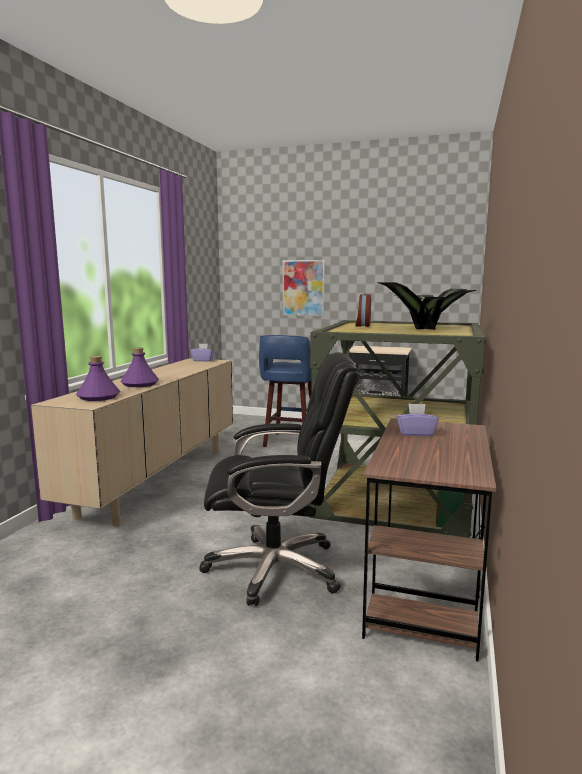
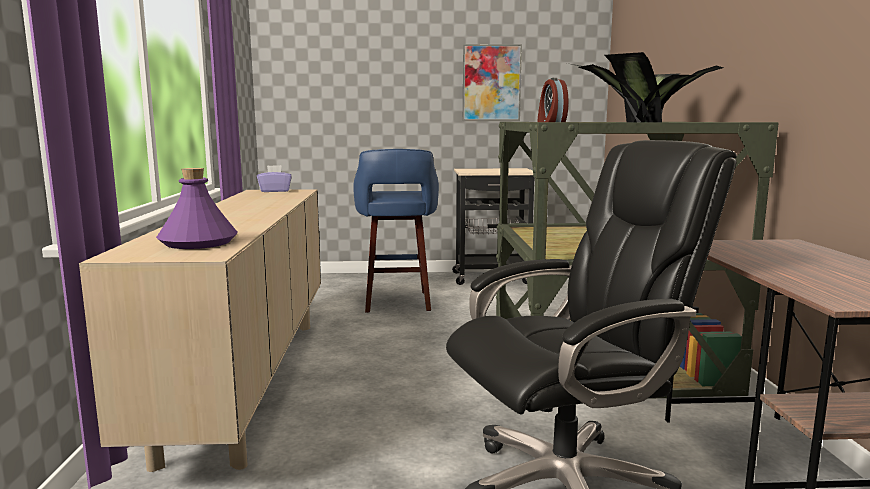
camera: 20 degrees left, 0 degrees up
purple bottle [120,348,159,387] -> none
picture [283,260,325,316] -> picture moved to [463,44,522,121]
purple tissue box [396,404,439,436] -> none

